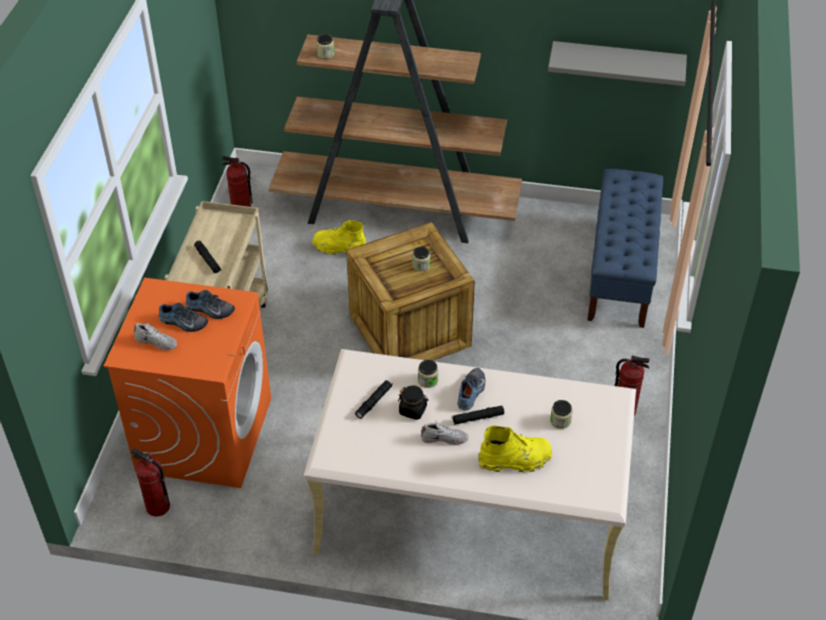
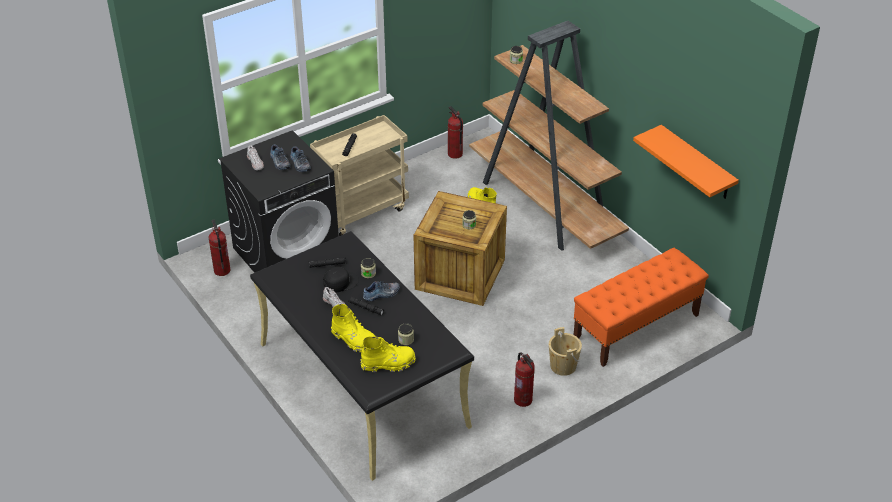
camera: 45 degrees right, 5 degrees down
orange washing machine [104,278,271,488] -> black washing machine [219,130,339,273]
beige desk [304,349,636,600] -> black desk [250,231,474,481]
black jar [398,385,429,420] -> black cap [323,267,359,292]
grey shelf [548,41,687,86] -> orange shelf [633,125,739,199]
blue bench [587,169,663,328] -> orange bench [573,248,709,367]
none -> yellow boot [360,336,416,372]
none -> beige bucket [549,327,582,376]

